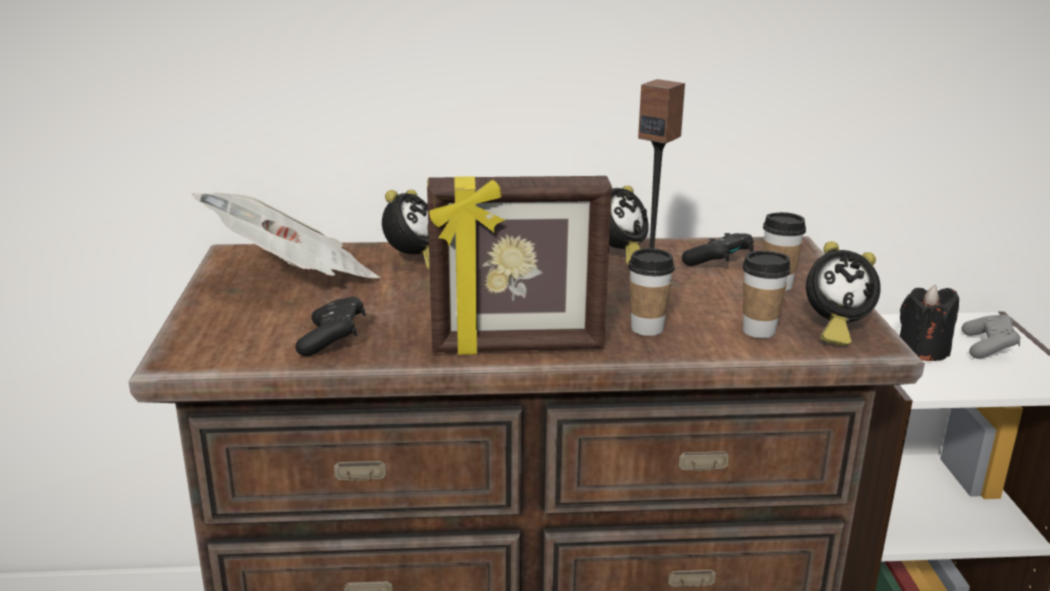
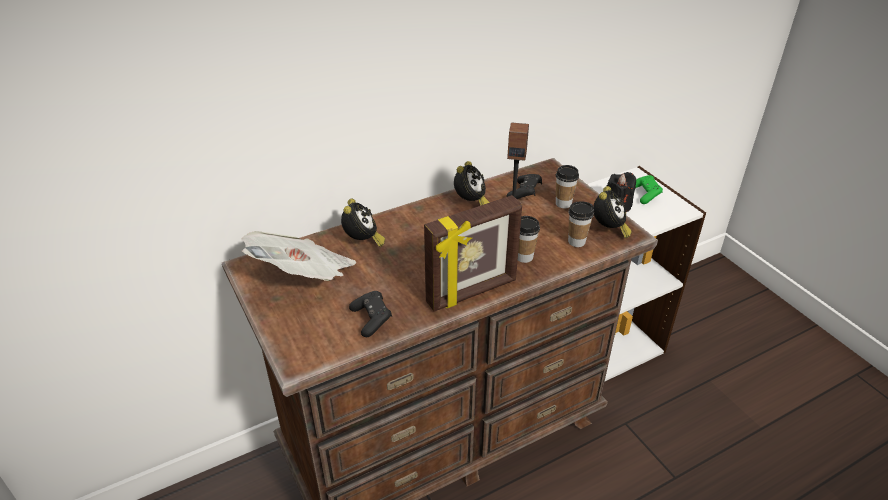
camera: 25 degrees left, 15 degrees up
alarm clock [806,241,881,346] -> alarm clock turned 45 degrees counterclockwise [593,186,632,238]
grey game controller [962,315,1020,359] -> green game controller [635,175,663,204]

